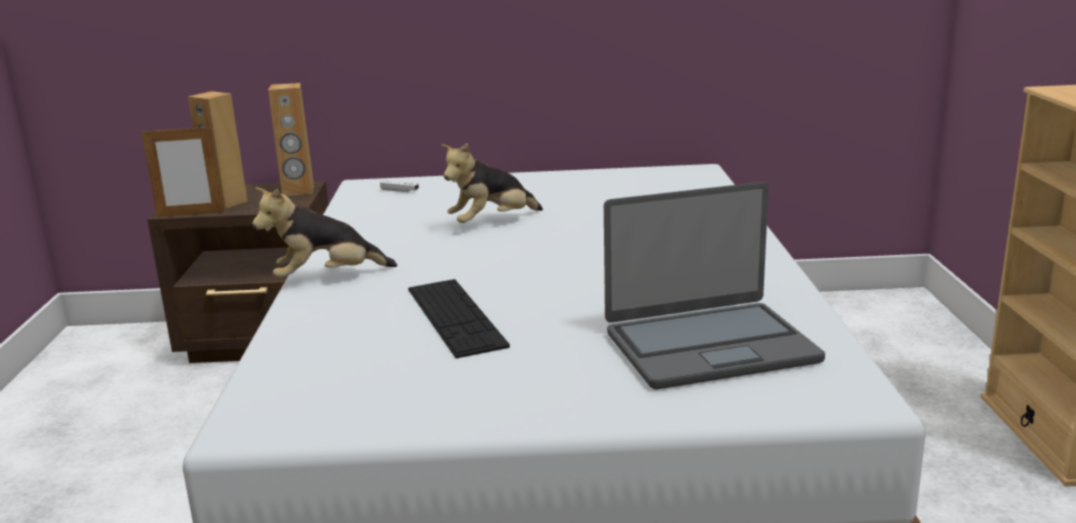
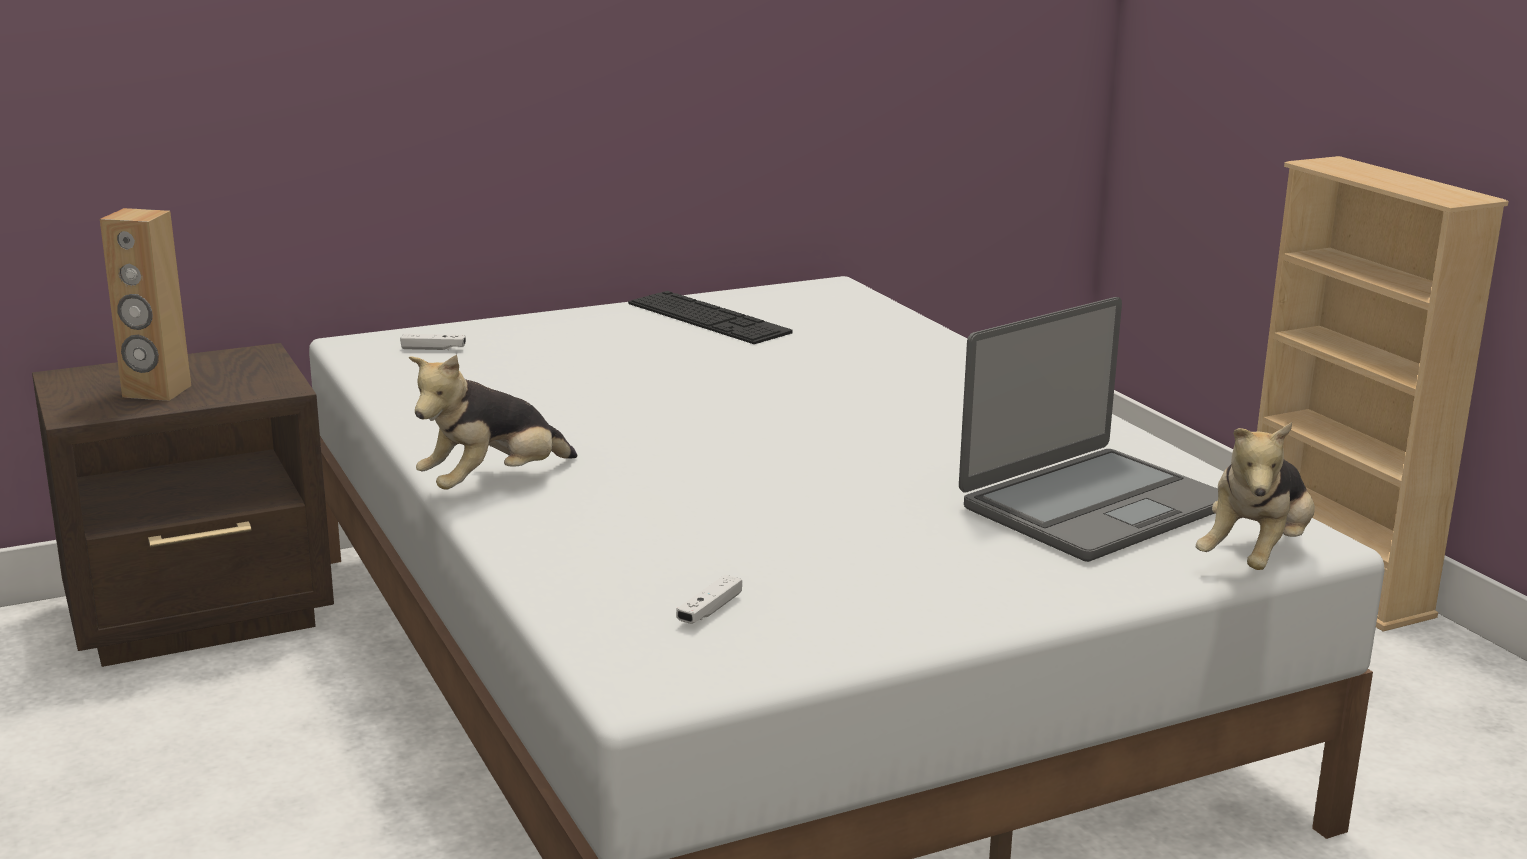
camera: 25 degrees left, 0 degrees up
picture frame [141,124,224,217] -> none
brown speaker [268,83,314,196] -> none
keyboard [408,279,510,358] -> keyboard moved to [628,291,793,344]
plush toy [441,143,543,223] -> plush toy moved to [1196,422,1315,570]
none -> white game controller [676,575,742,624]

